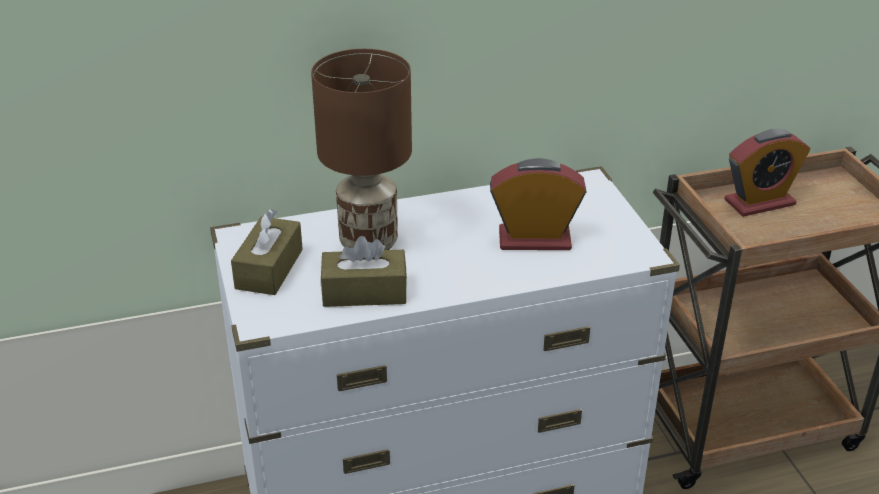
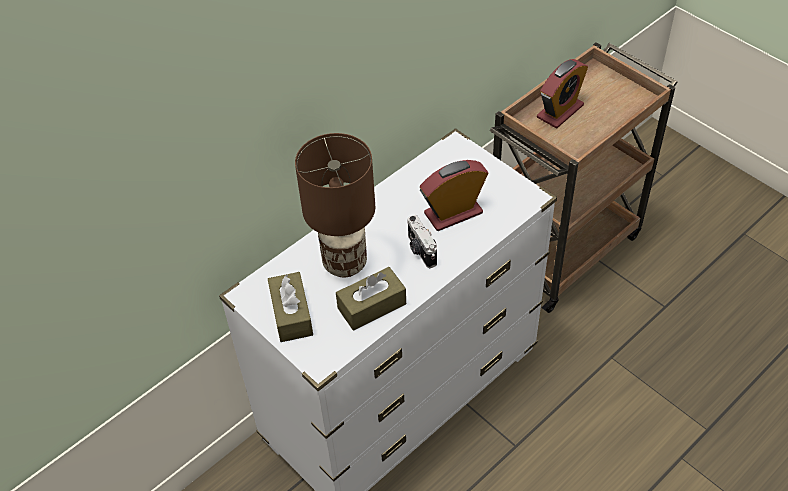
camera: 25 degrees left, 15 degrees up
none -> camera [407,215,437,268]

